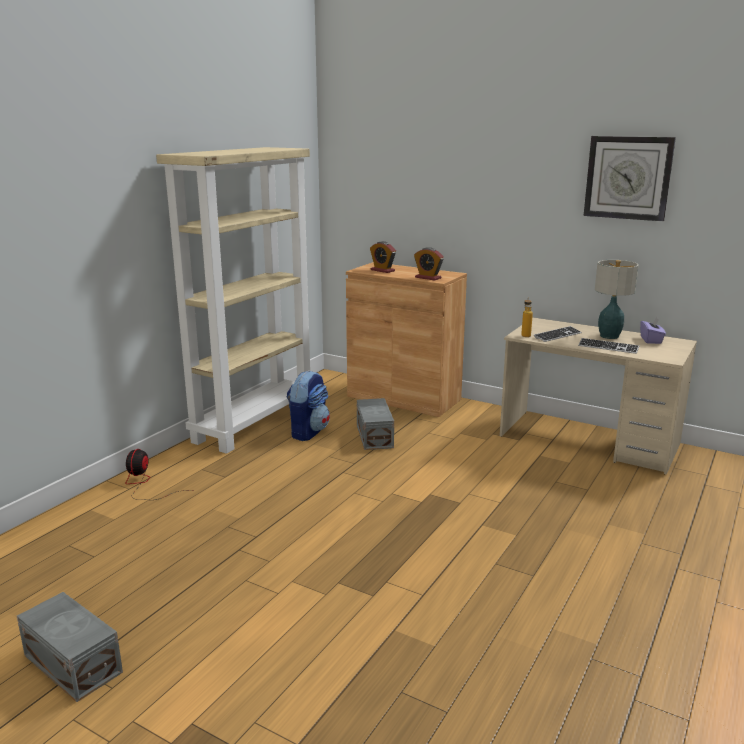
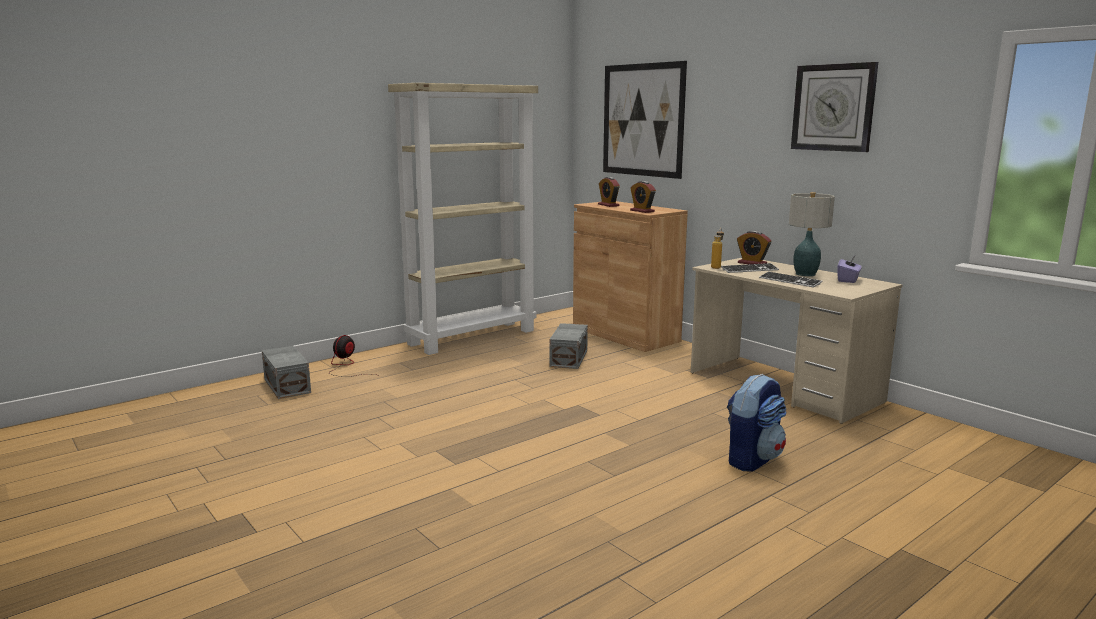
camera: 20 degrees right, 5 degrees down
grey storage box [17,592,123,702] -> grey storage box moved to [262,346,311,399]
backpack [286,370,330,441] -> backpack moved to [727,374,786,472]
none -> picture [603,61,687,179]
none -> alarm clock [737,231,771,264]

